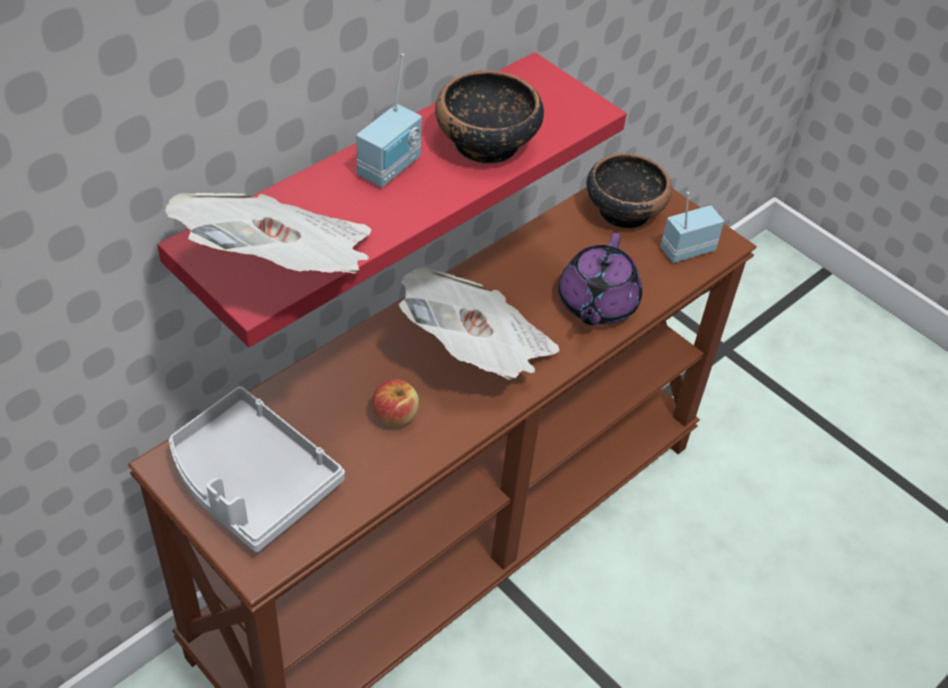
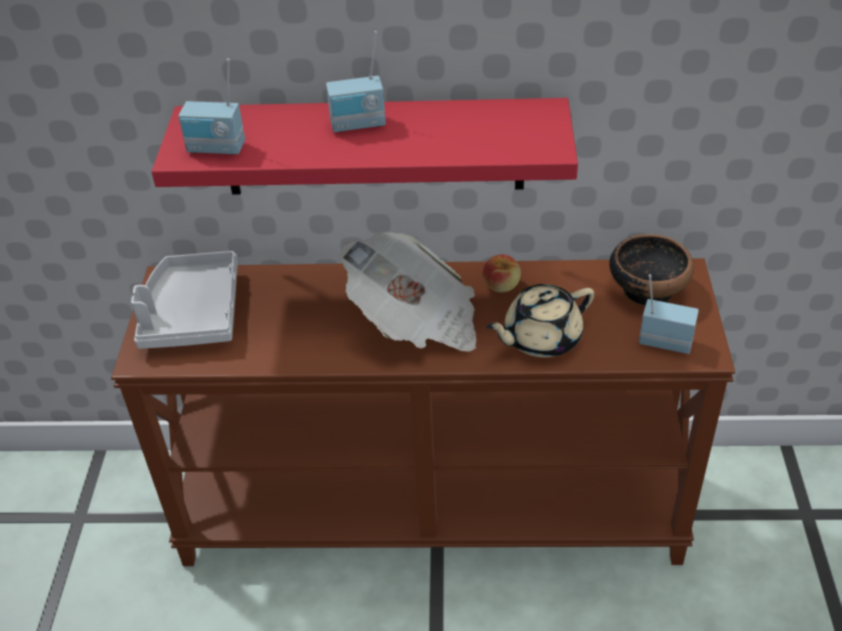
camera: 50 degrees right, 5 degrees down
newspaper [165,193,372,274] -> radio [178,59,245,155]
apple [373,379,419,427] -> apple moved to [483,255,521,293]
bowl [435,70,544,164] -> none
purple teapot [559,233,642,325] -> beige teapot [486,284,594,357]

